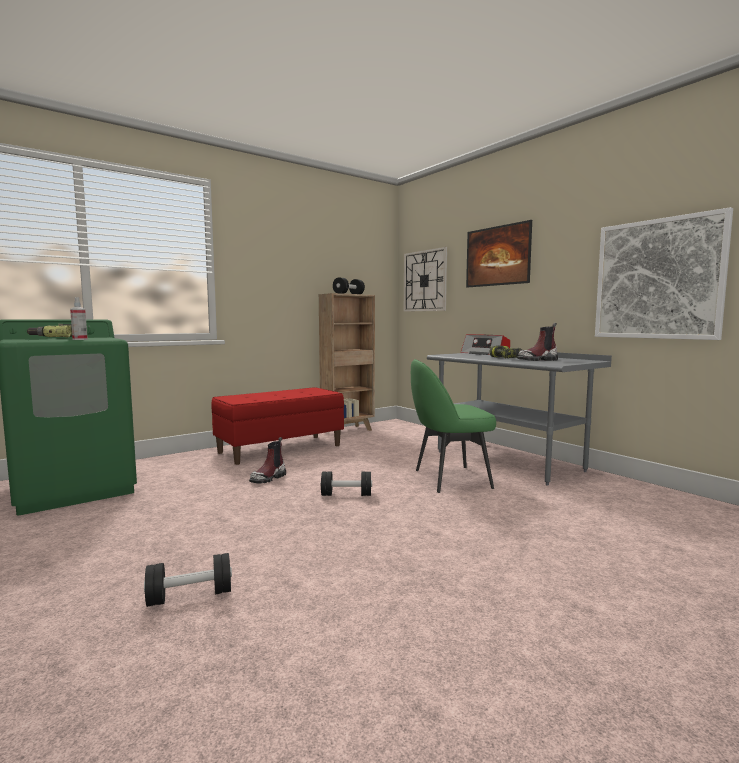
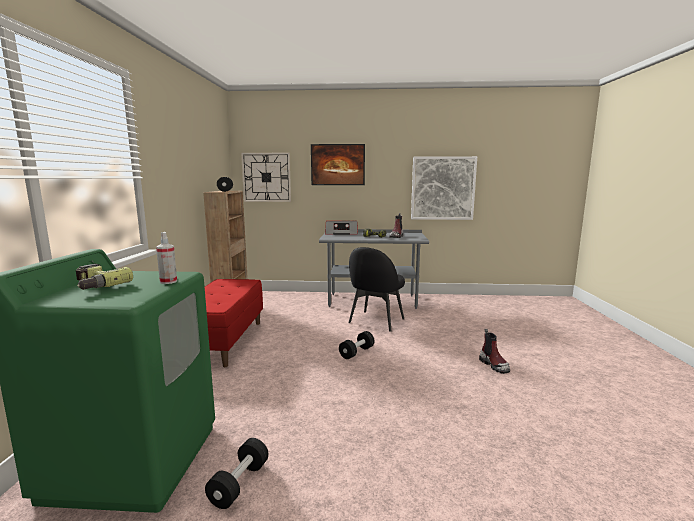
camera: 50 degrees left, 5 degrees up
black dumbbell [144,553,232,607] -> black dumbbell moved to [205,438,269,509]
boot [249,437,286,484] -> boot moved to [479,329,510,374]
green chair [411,359,496,493] -> black chair [349,247,405,331]

